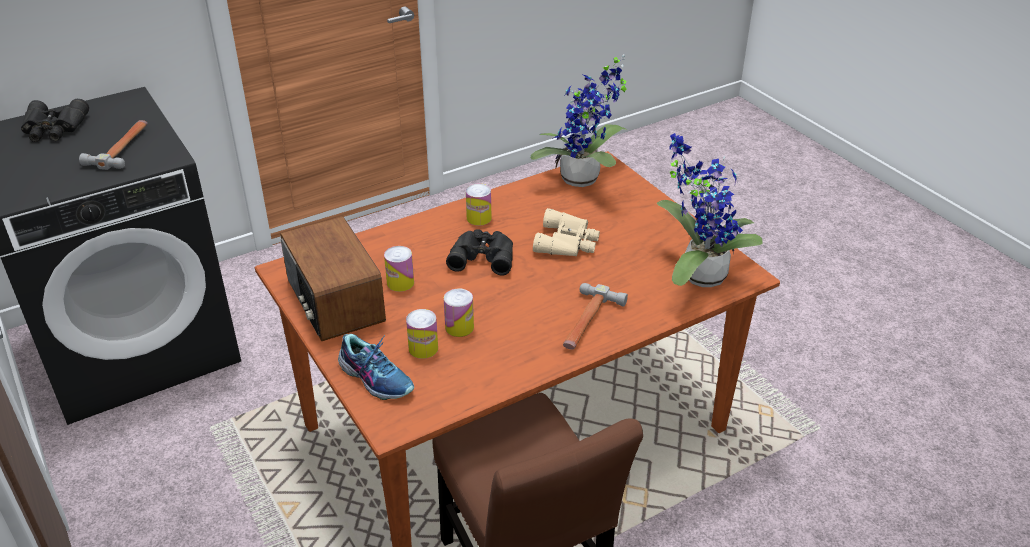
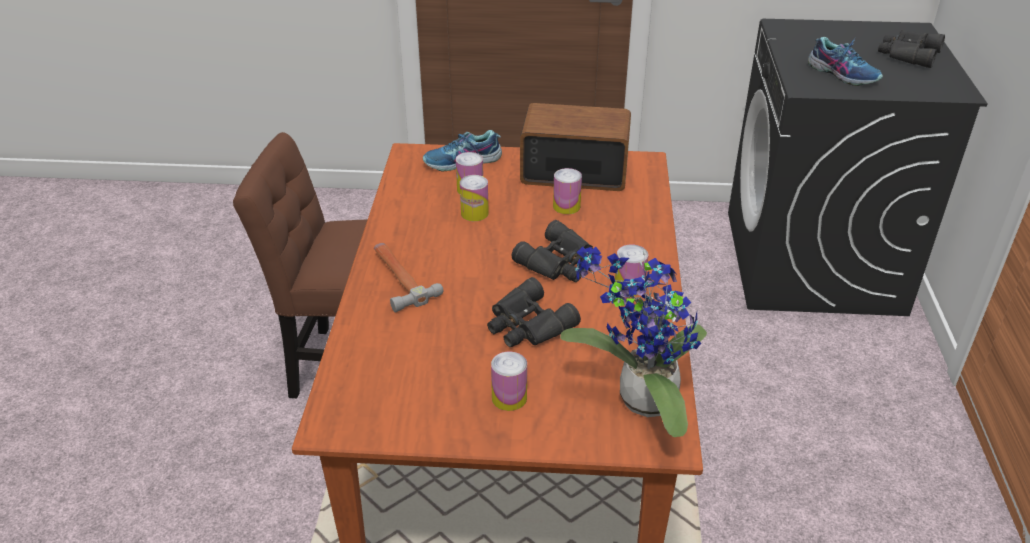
camera: 125 degrees right, 0 degrees up
hammer [79,120,148,170] -> shoe [808,37,883,86]
beige binoculars [533,208,600,256] -> black binoculars [487,277,581,347]
potted plant [657,133,763,287] -> none
none -> can [491,351,527,411]

